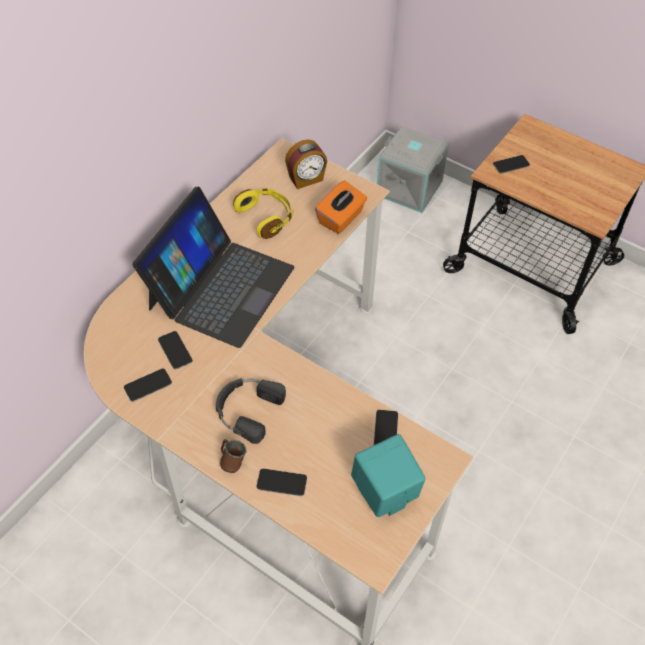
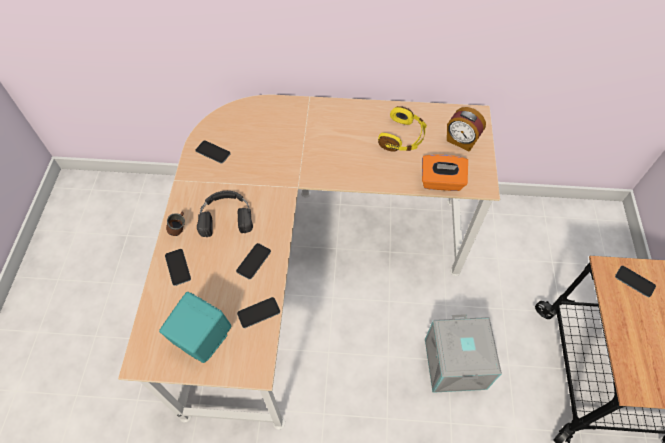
camera: 60 degrees right, 5 degrees up
laptop [132,187,294,348] -> none
phone [158,331,193,369] -> phone moved to [236,243,271,279]
grey storage box [377,126,449,213] -> grey storage box moved to [425,314,502,393]

